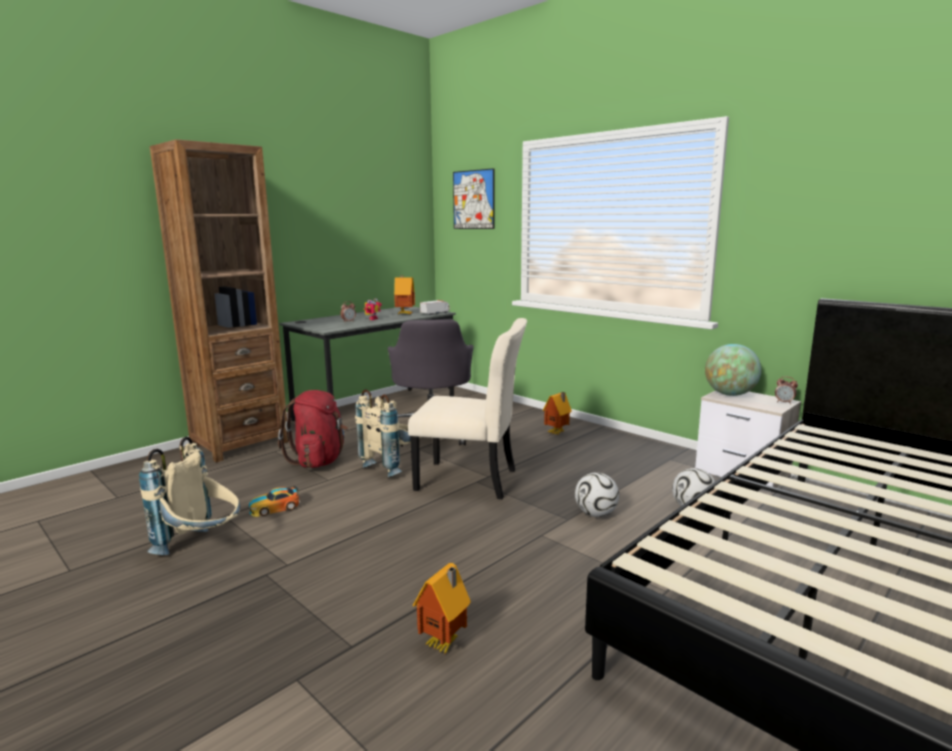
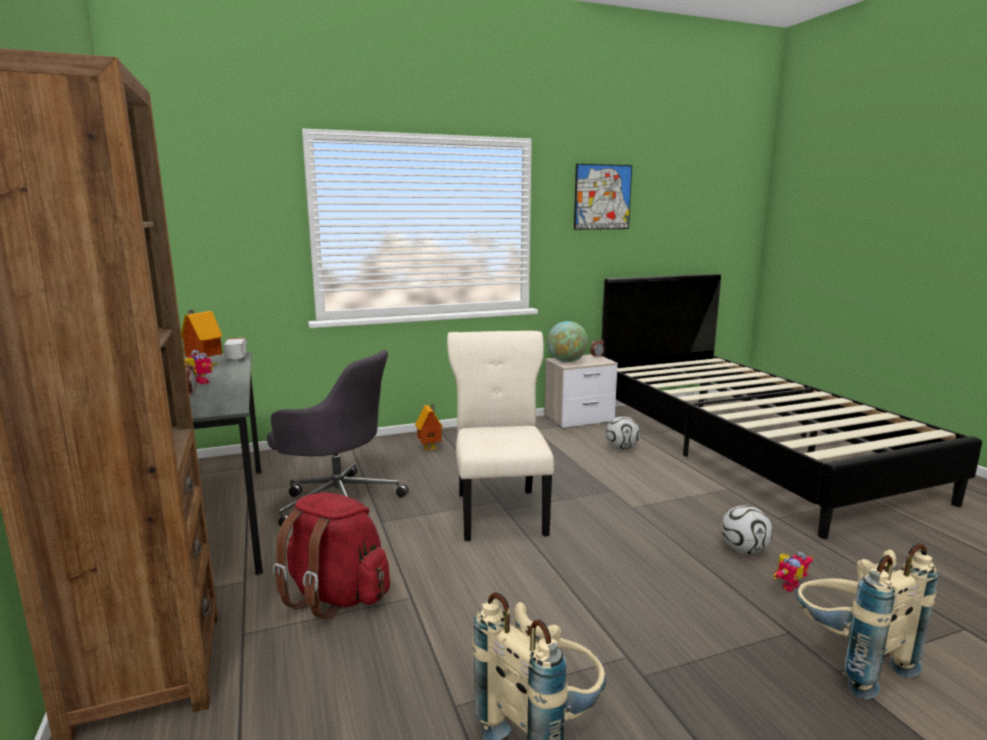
camera: 65 degrees left, 0 degrees up
toy car [249,486,300,517] -> none
beige backpack [355,389,420,477] -> beige backpack moved to [796,543,938,699]
beige chair [408,318,527,500] -> beige chair turned 45 degrees counterclockwise [447,331,554,541]
toy house [413,563,471,654] -> toy robot [773,552,814,592]
picture [453,168,495,229] -> picture moved to [574,164,632,230]
football [575,472,619,517] -> football moved to [721,505,773,555]

